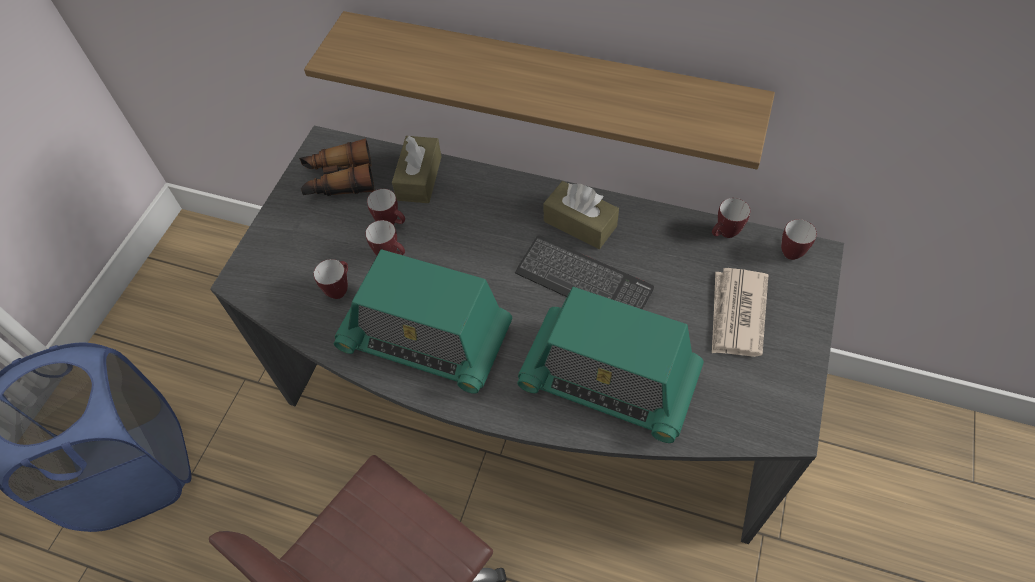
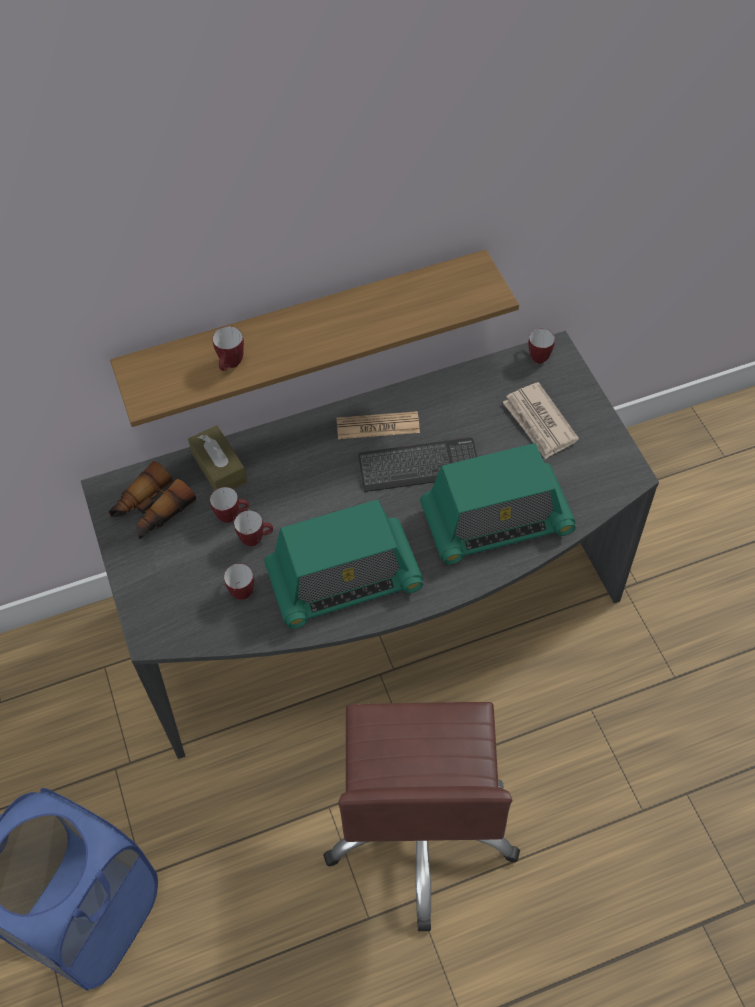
camera: 40 degrees left, 0 degrees up
brown tissue box [543,181,619,249] -> newspaper [337,411,420,439]
mug [712,198,750,238] -> mug moved to [212,326,244,371]

